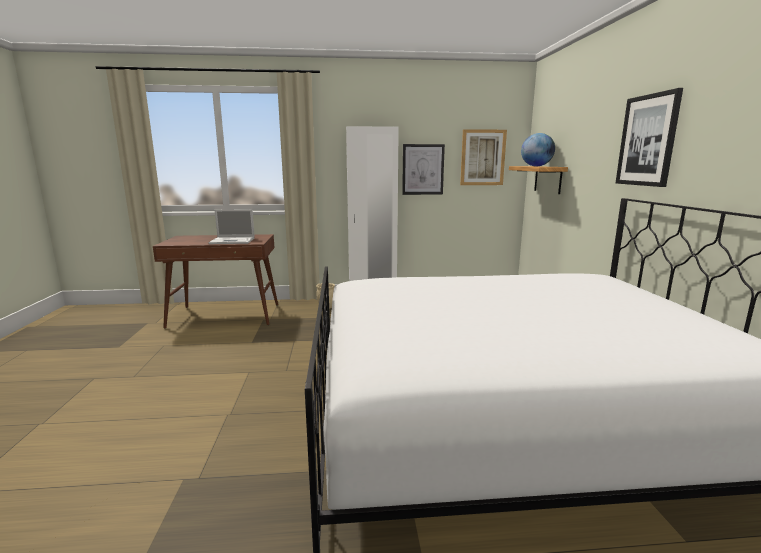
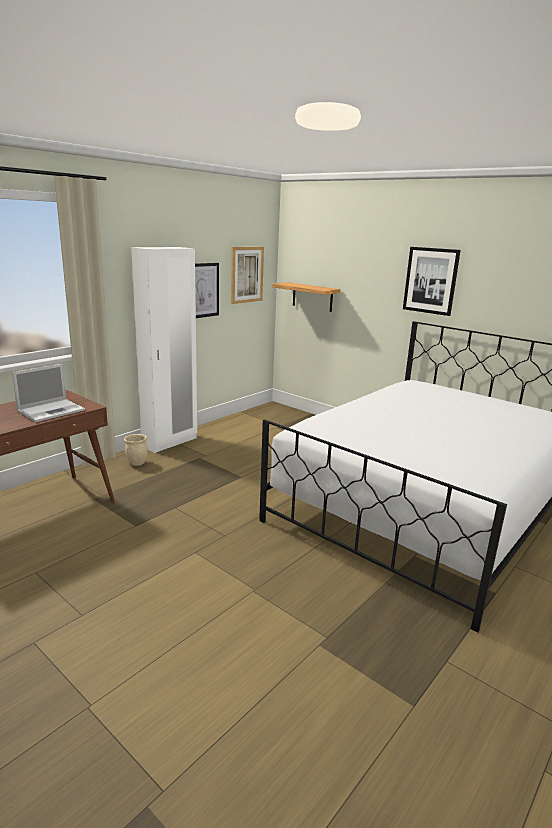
camera: 45 degrees left, 5 degrees up
globe [521,133,555,166] -> none

